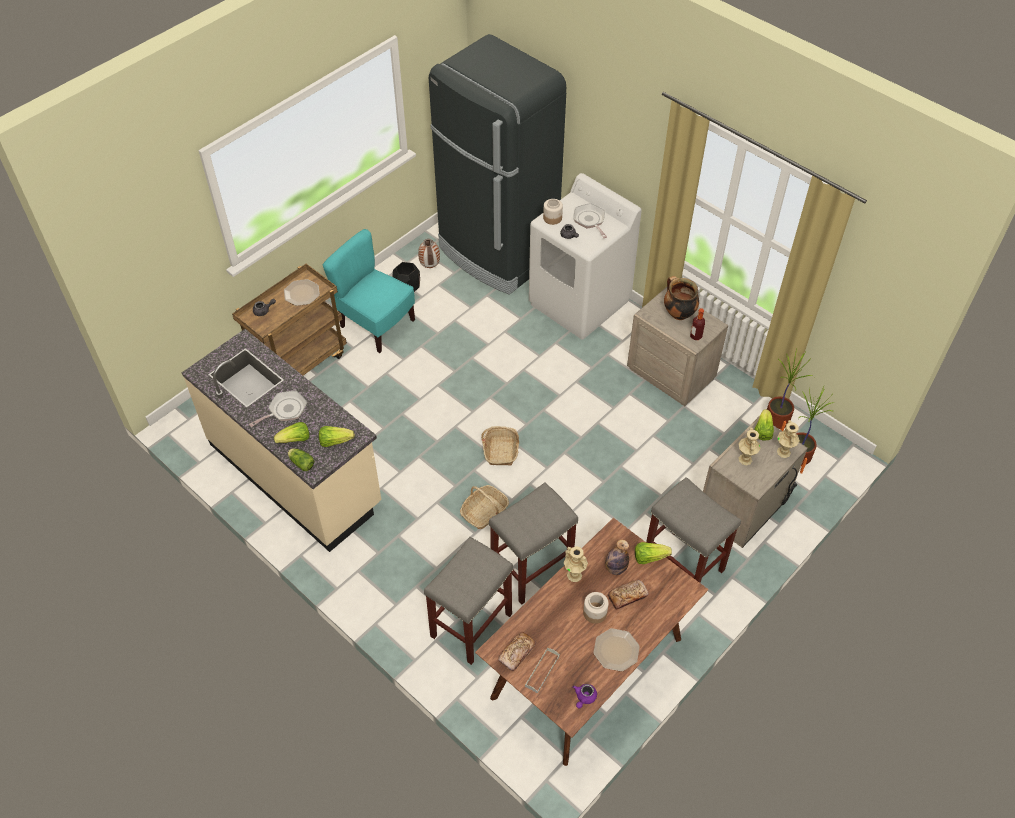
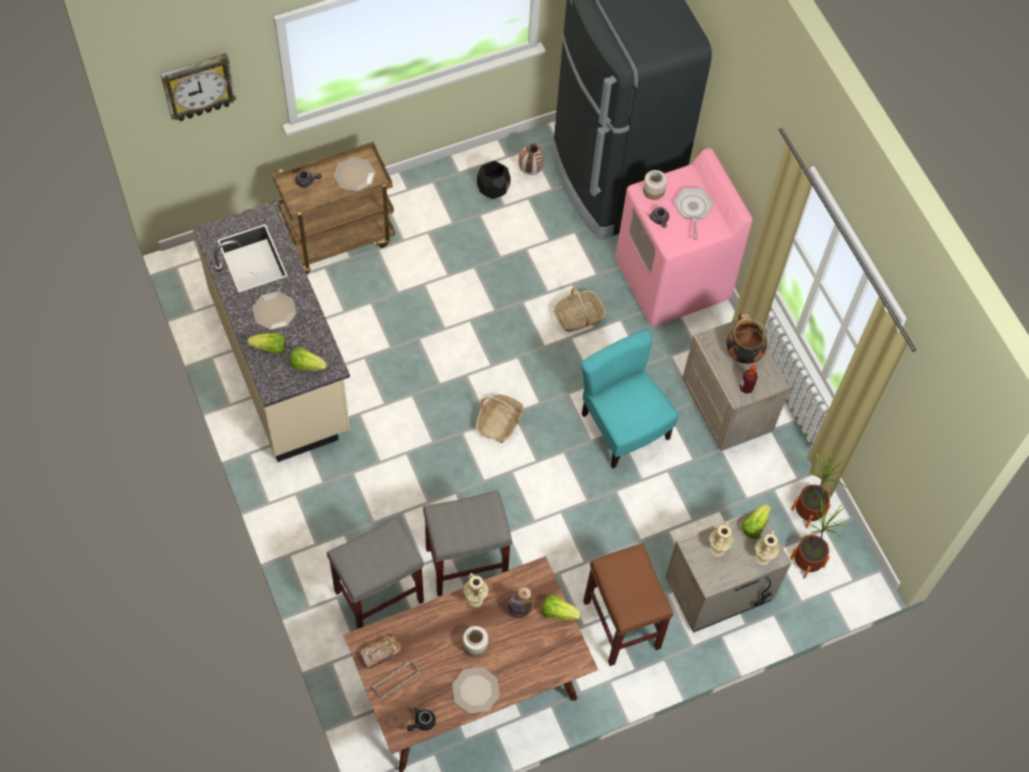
camera: 20 degrees right, 10 degrees up
frying pan [249,391,307,427] -> plate [252,291,297,330]
lettuce [288,448,314,471] -> none
turquoise chair [323,229,415,353] -> turquoise chair moved to [581,329,679,469]
basket [460,485,509,529] -> basket moved to [553,288,606,332]
white washing machine [529,173,642,339] -> pink washing machine [616,148,753,327]
purple teapot [573,684,597,708] -> black teapot [407,707,436,731]
bread [608,580,649,610] -> none
grey stool [646,477,741,583] -> brown stool [583,544,673,666]
none -> wall clock [160,53,236,122]

